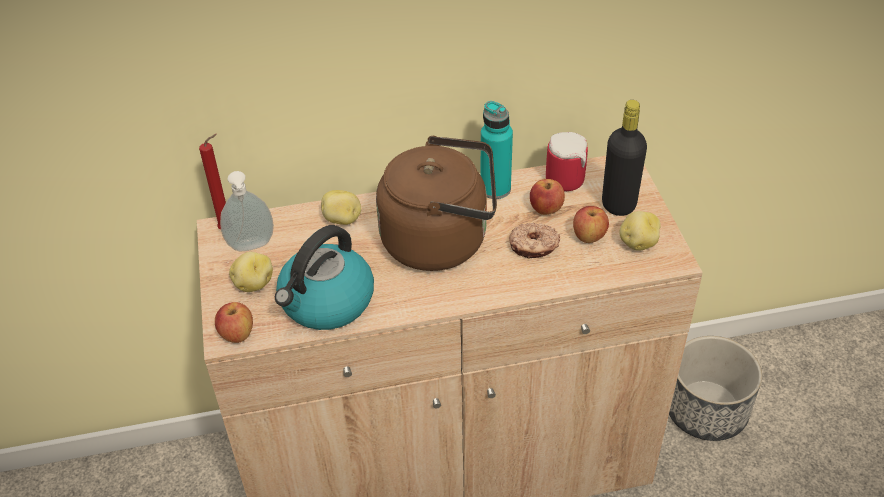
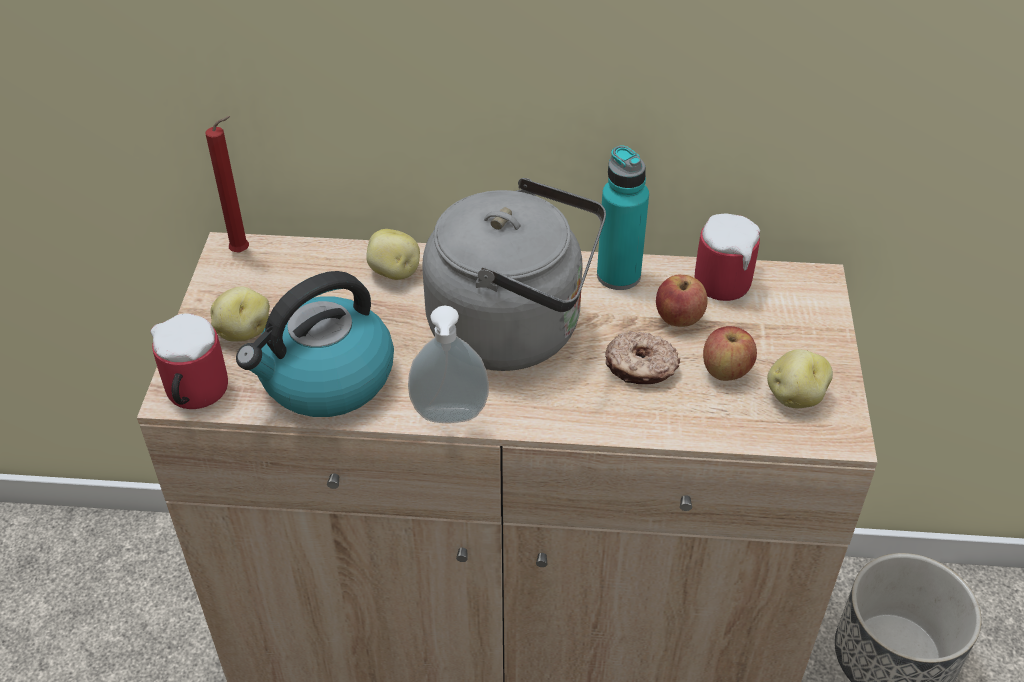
camera: 15 degrees right, 0 degrees up
apple [215,302,253,343] -> mug [150,313,228,409]
soap dispenser [220,171,274,251] -> soap dispenser moved to [408,305,489,423]
brown kettle [376,136,497,271] -> grey kettle [422,178,606,371]
black bottle [602,100,647,216] -> none

